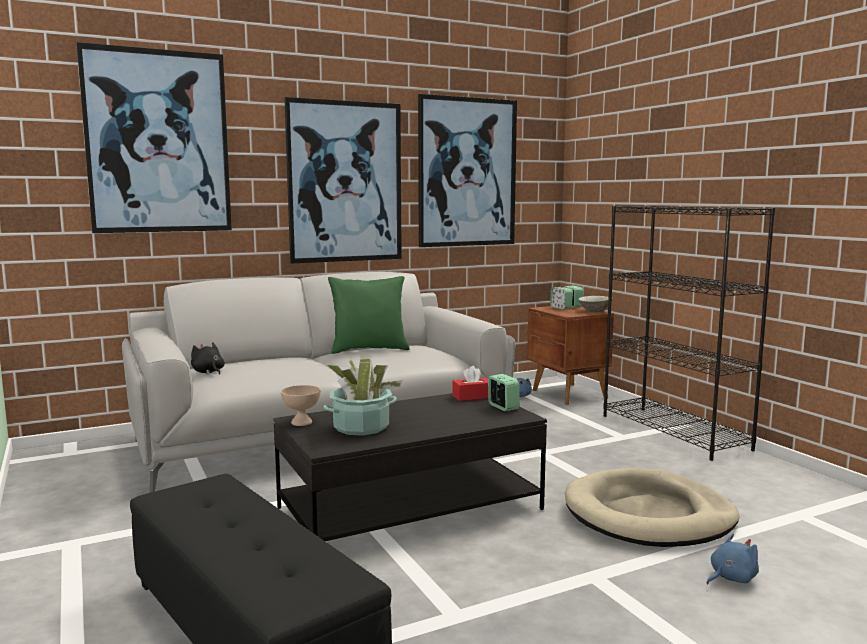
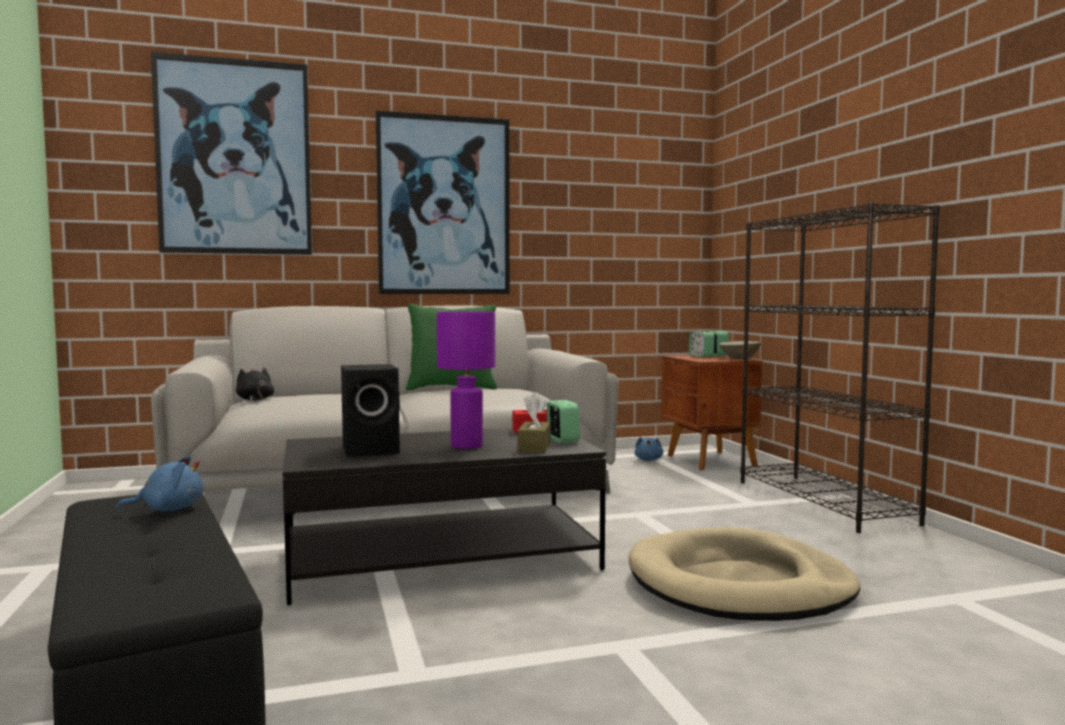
camera: 10 degrees right, 5 degrees down
beige bowl [281,385,320,426] -> none
potted plant [323,358,402,436] -> black speaker [341,364,400,456]
picture [418,94,517,247] -> none
blue plush toy [707,534,759,585] -> blue plush toy moved to [116,456,204,512]
none -> purple table lamp [436,311,495,449]
none -> brown tissue box [518,405,550,453]

